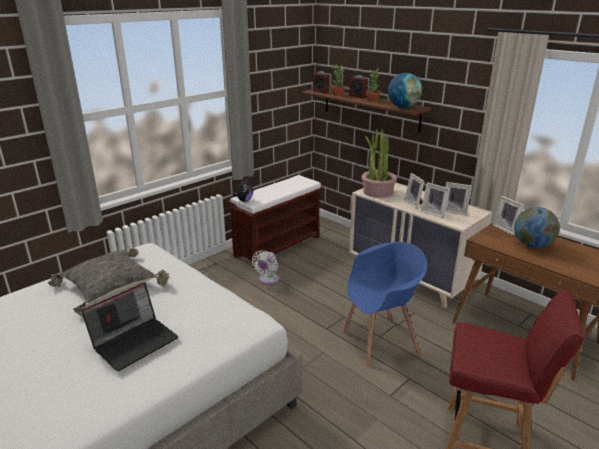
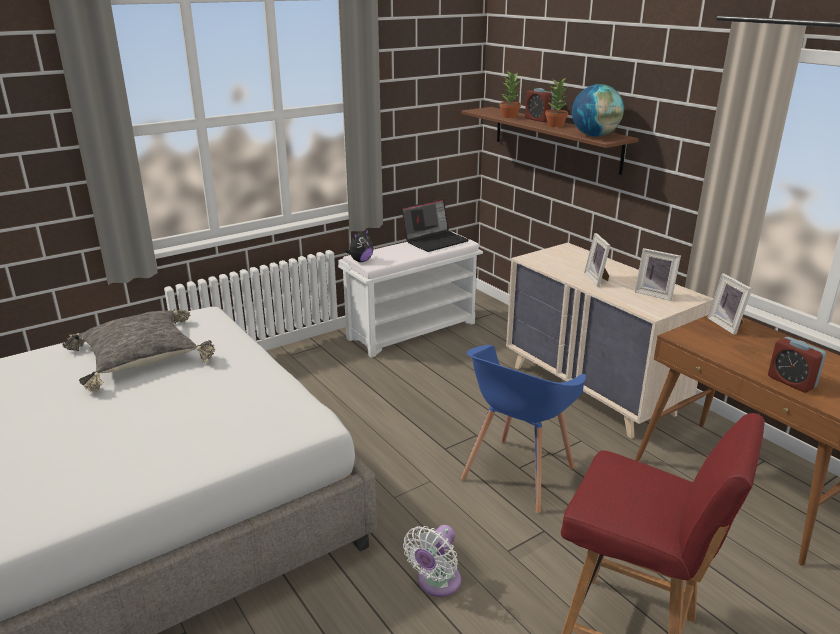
camera: 10 degrees right, 0 degrees up
laptop [81,282,179,371] -> laptop moved to [402,199,469,252]
brown bench [227,175,324,268] -> white bench [338,231,483,358]
white fan [252,250,279,285] -> white fan moved to [403,525,461,597]
alarm clock [313,71,332,93] -> alarm clock moved to [768,337,826,393]
blue chair [342,242,427,366] -> blue chair turned 135 degrees clockwise [461,345,586,513]
potted plant [361,129,397,198] -> none
picture frame [421,182,450,218] -> none
globe [514,207,560,248] -> none

